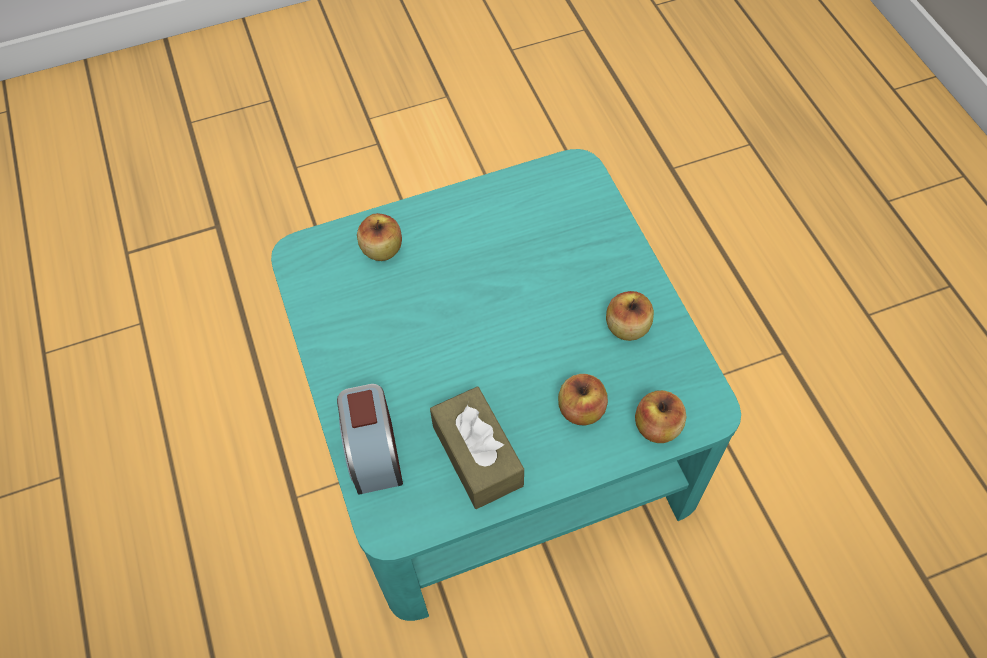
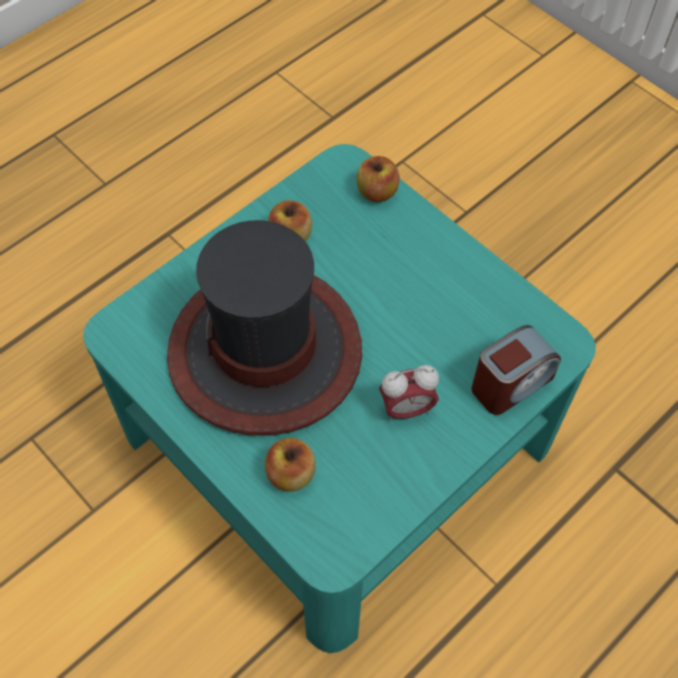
camera: 115 degrees left, 0 degrees up
brown tissue box [430,386,524,509] -> none
apple [558,374,608,425] -> none
none -> hat [167,220,362,436]
none -> alarm clock [379,365,439,422]

